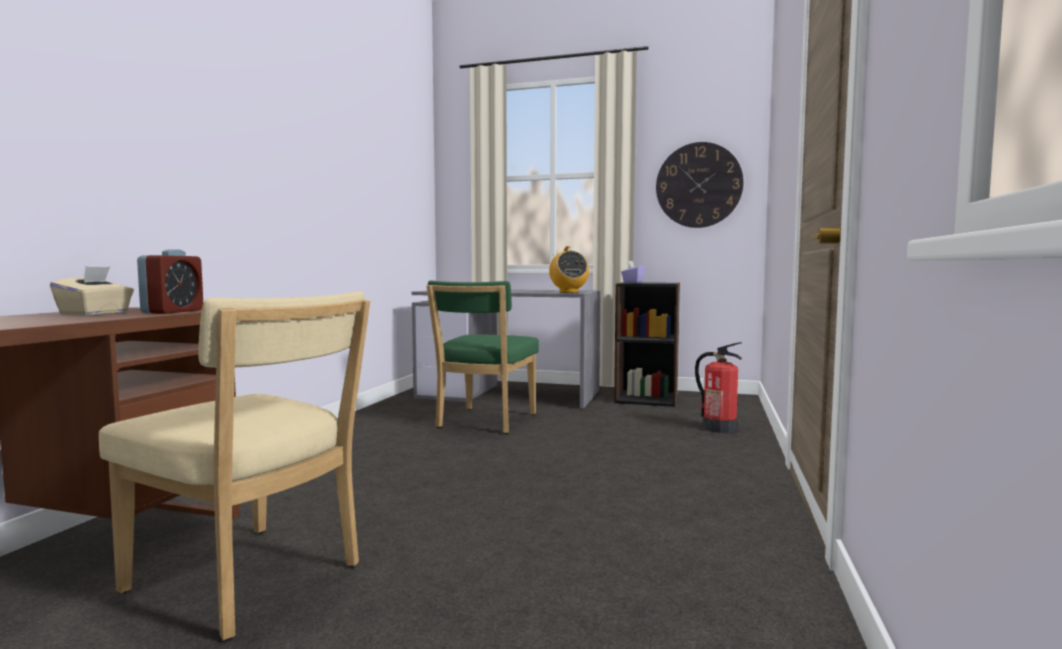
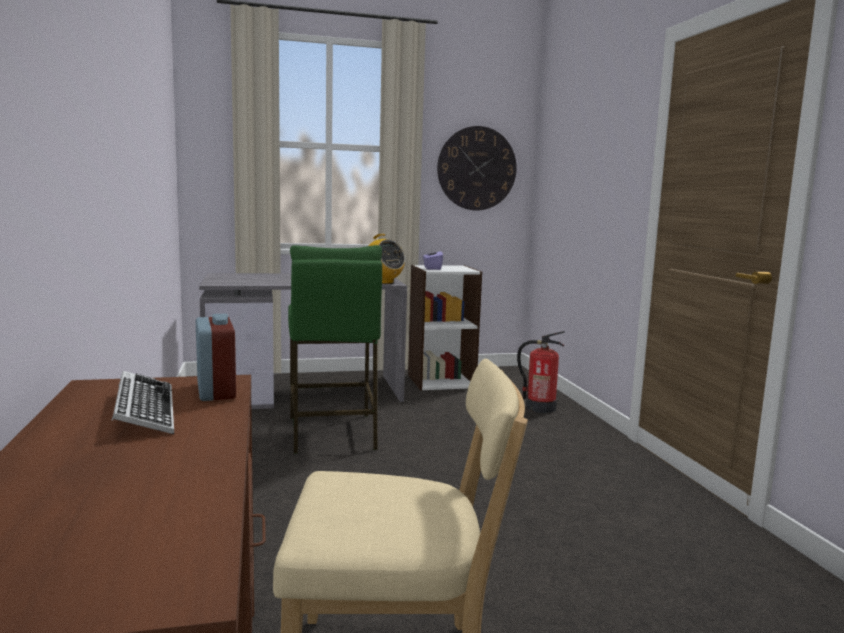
camera: 30 degrees left, 5 degrees up
beige tissue box [50,266,134,315] -> keyboard [111,371,174,434]
green chair [426,281,539,434] -> green stool [288,245,382,454]
black bookcase [614,282,680,407] -> white bookcase [408,265,482,391]

